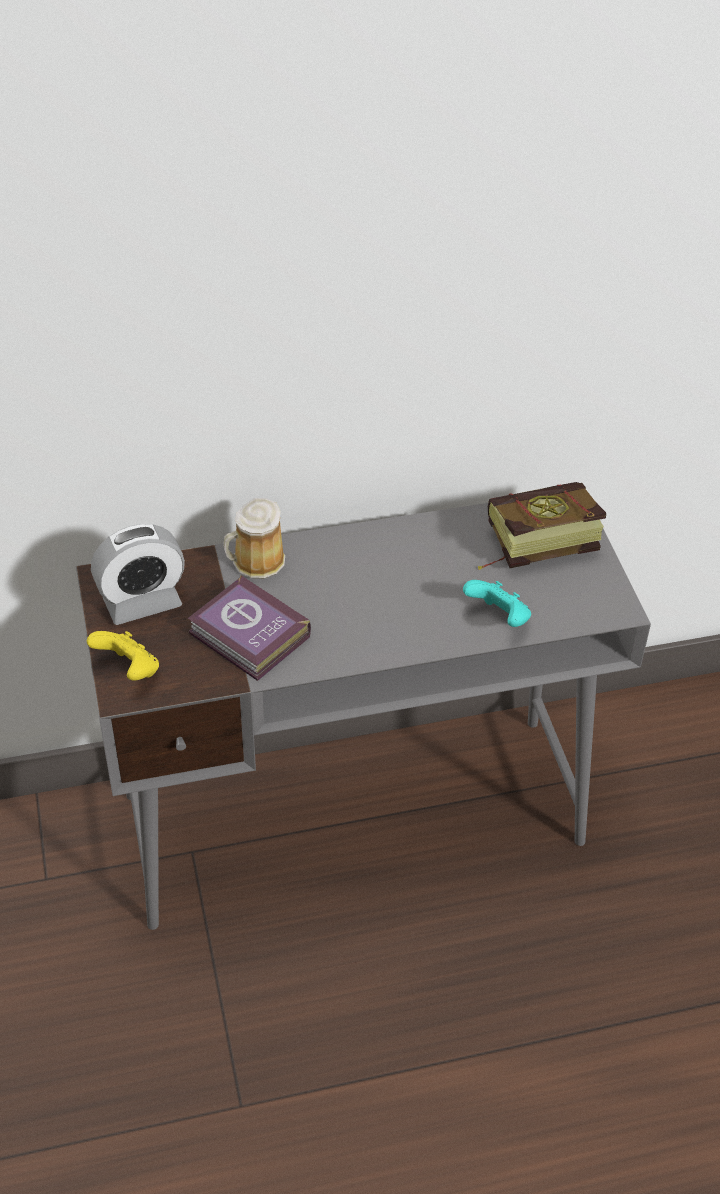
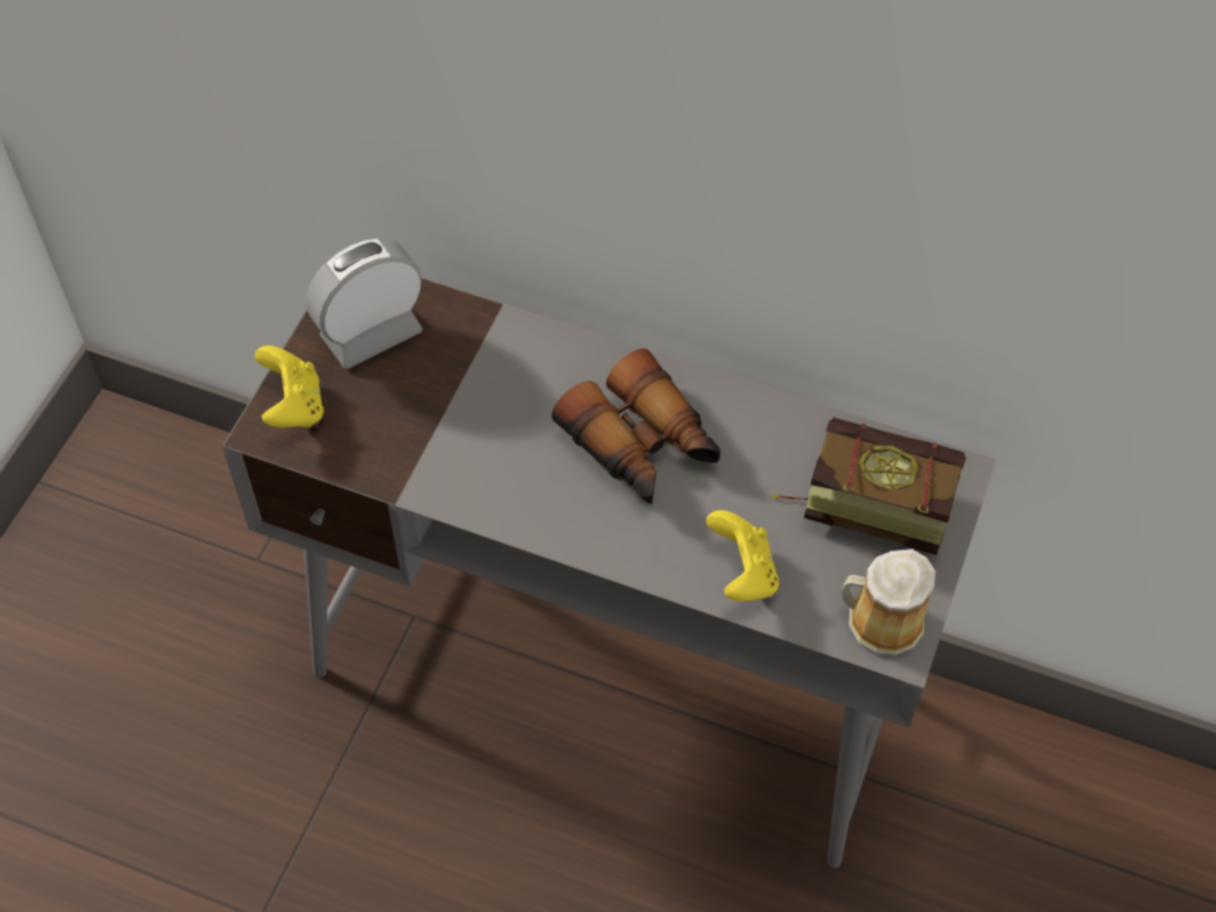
camera: 35 degrees right, 10 degrees up
alarm clock [91,524,185,625] -> alarm clock turned 135 degrees clockwise [306,238,423,369]
book [188,575,311,681] -> none
mug [223,498,285,578] -> mug moved to [841,549,936,655]
turquoise game controller [463,580,531,627] -> yellow game controller [706,510,779,601]
none -> binoculars [552,349,721,504]

